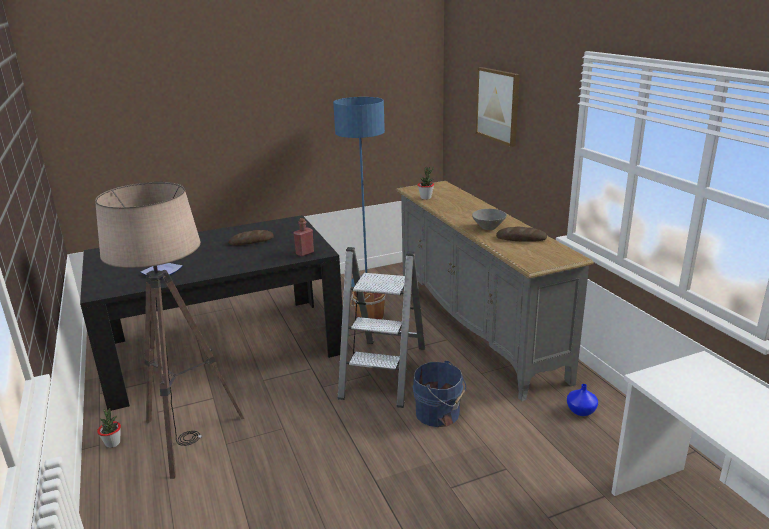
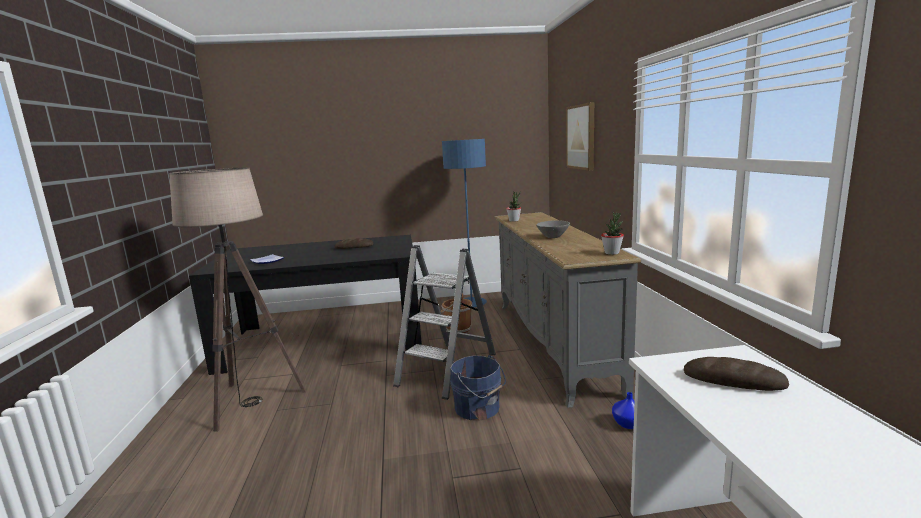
camera: 15 degrees right, 10 degrees down
potted plant [97,408,121,448] -> potted plant moved to [601,212,624,255]
red bottle [293,218,314,257] -> none
bread [496,227,547,242] -> bread moved to [684,357,789,391]

